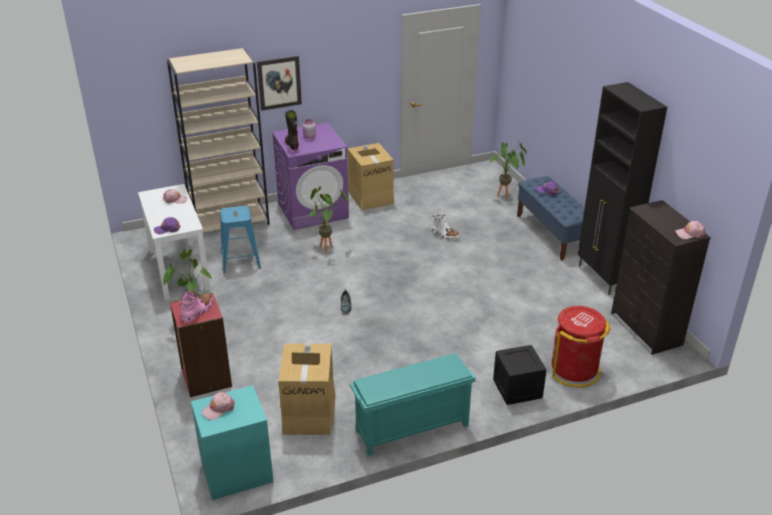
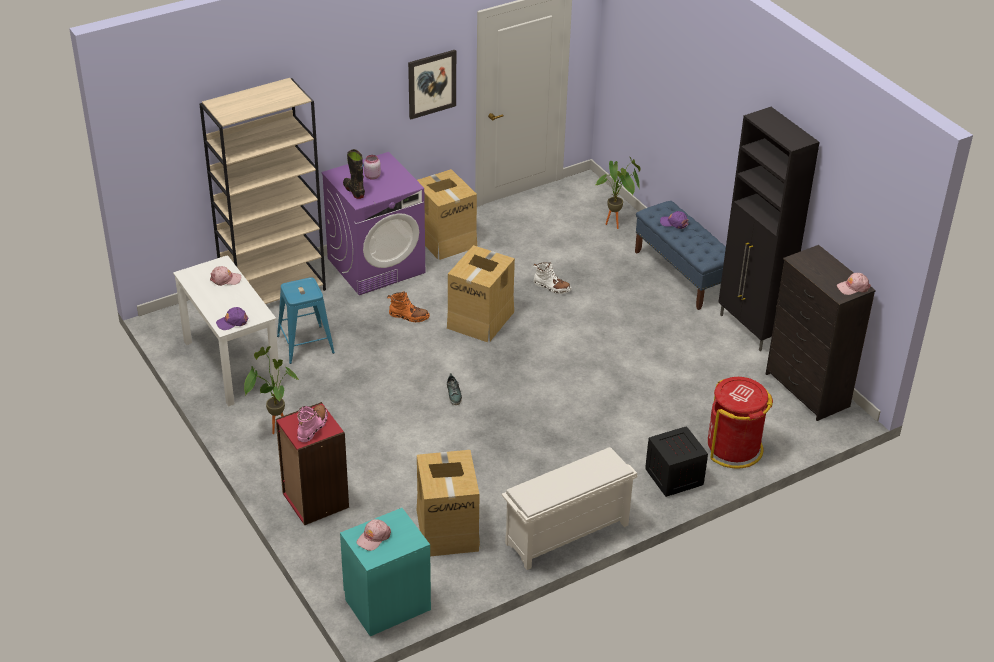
camera: 10 degrees left, 5 degrees up
picture [257,56,302,111] -> picture moved to [408,50,456,119]
potted plant [309,186,349,253] -> orange boot [387,291,430,322]
turquoise shoe rack [350,353,476,456] -> white shoe rack [502,447,637,570]
none -> cardboard box [447,245,515,342]

